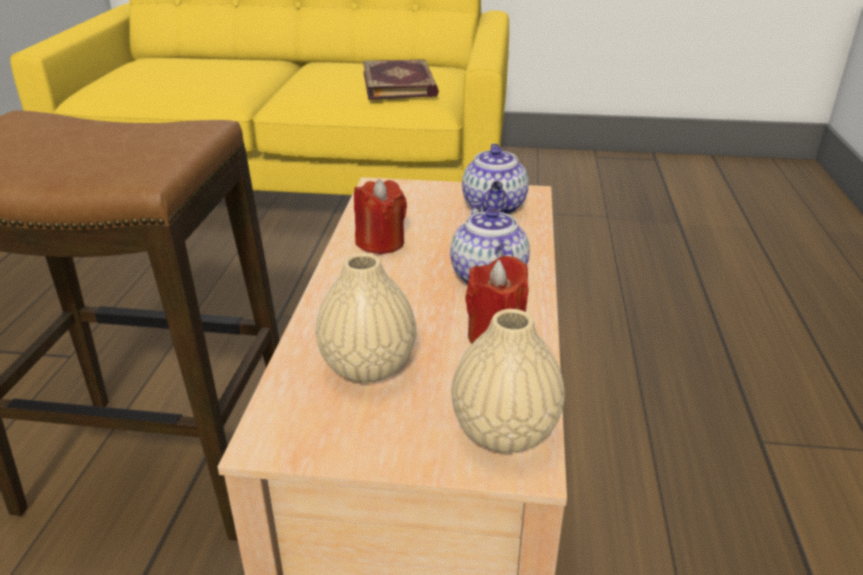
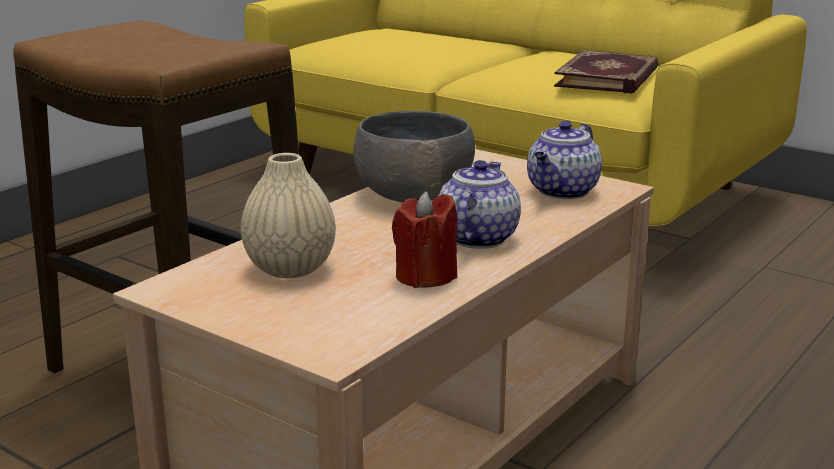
camera: 30 degrees right, 10 degrees down
red candle [354,179,407,254] -> grey bowl [354,111,475,203]
beige vase [452,309,565,453] -> none

